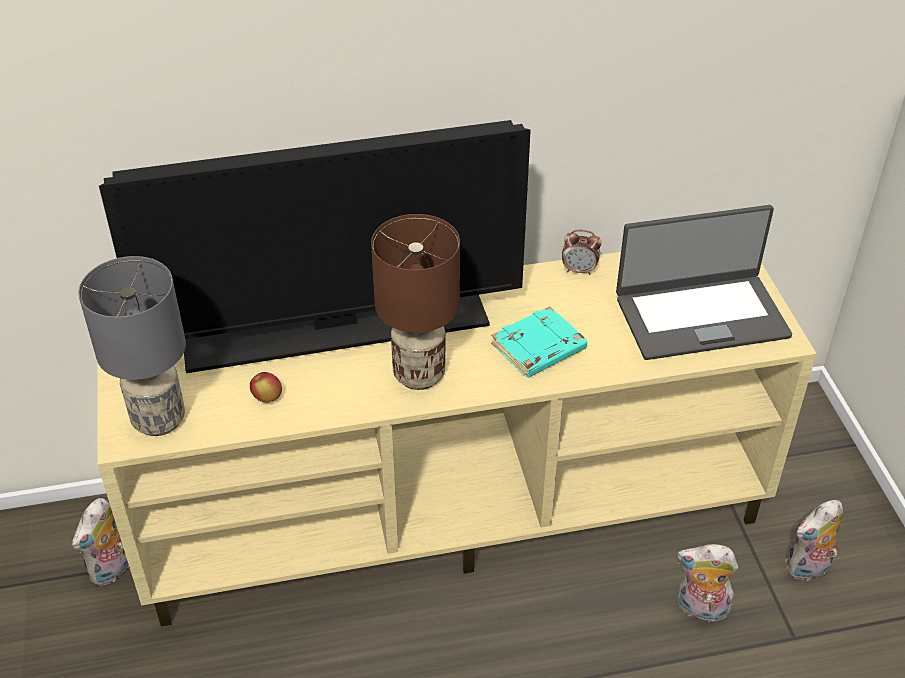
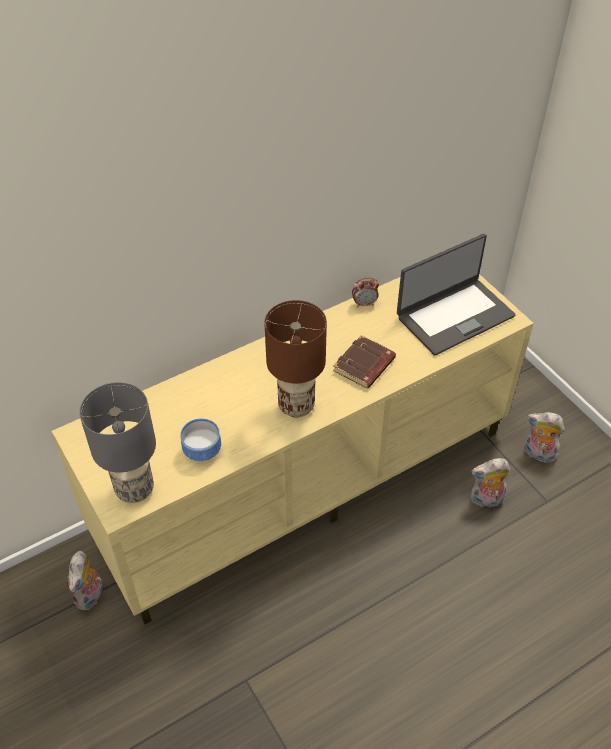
camera: 20 degrees left, 5 degrees up
television [99,120,531,373] -> none
apple [250,372,282,402] -> bowl [180,418,221,461]
turquoise book [491,306,587,378] -> brown book [333,335,396,388]
plush toy [785,500,843,582] -> plush toy turned 75 degrees clockwise [525,412,565,463]

